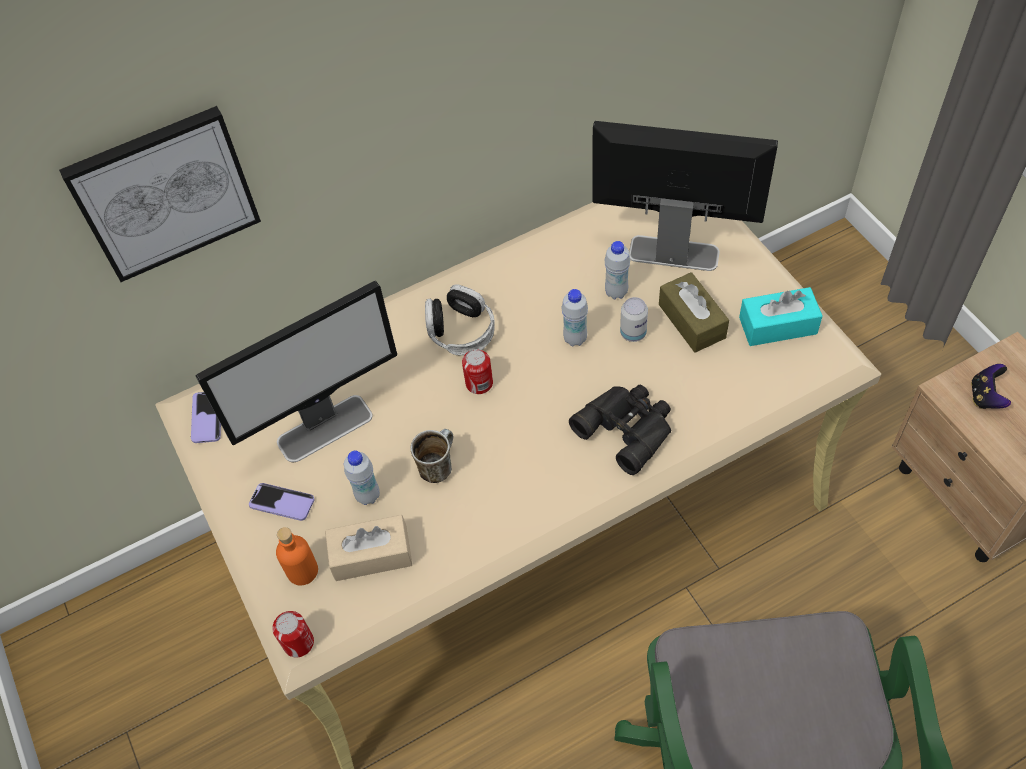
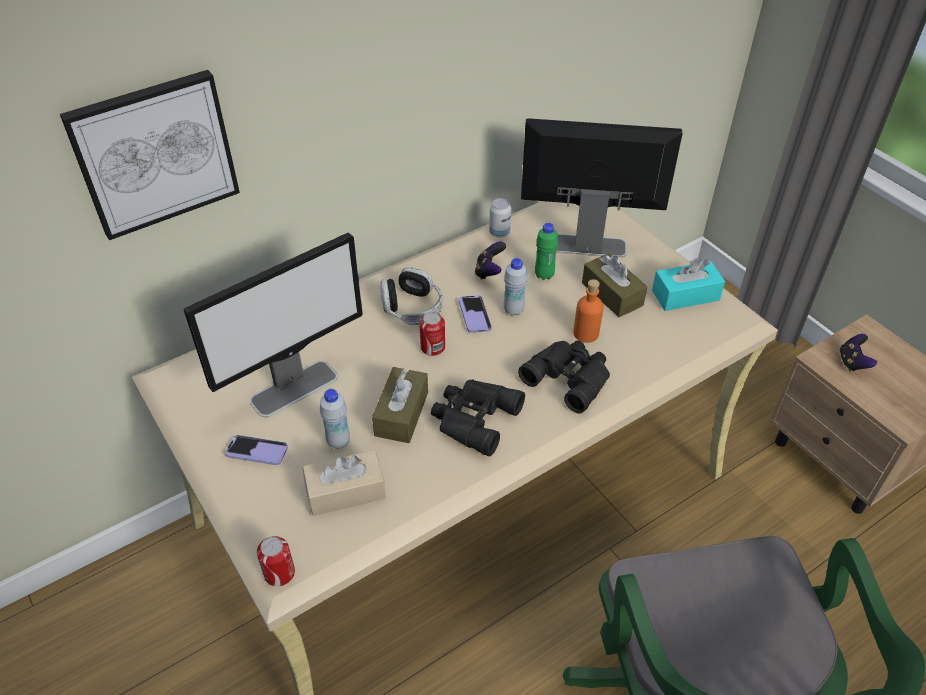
camera: 10 degrees left, 10 degrees down
phone [191,392,221,443] -> phone moved to [459,295,492,333]
orange bottle [276,527,318,586] -> orange bottle moved to [573,279,604,343]
mug [410,429,453,483] -> brown tissue box [372,367,428,443]
white bottle [605,241,630,299] -> green bottle [535,223,559,280]
can [620,297,648,342] -> can moved to [489,198,511,238]
none -> black binoculars [431,379,525,456]
none -> game controller [475,241,506,280]

